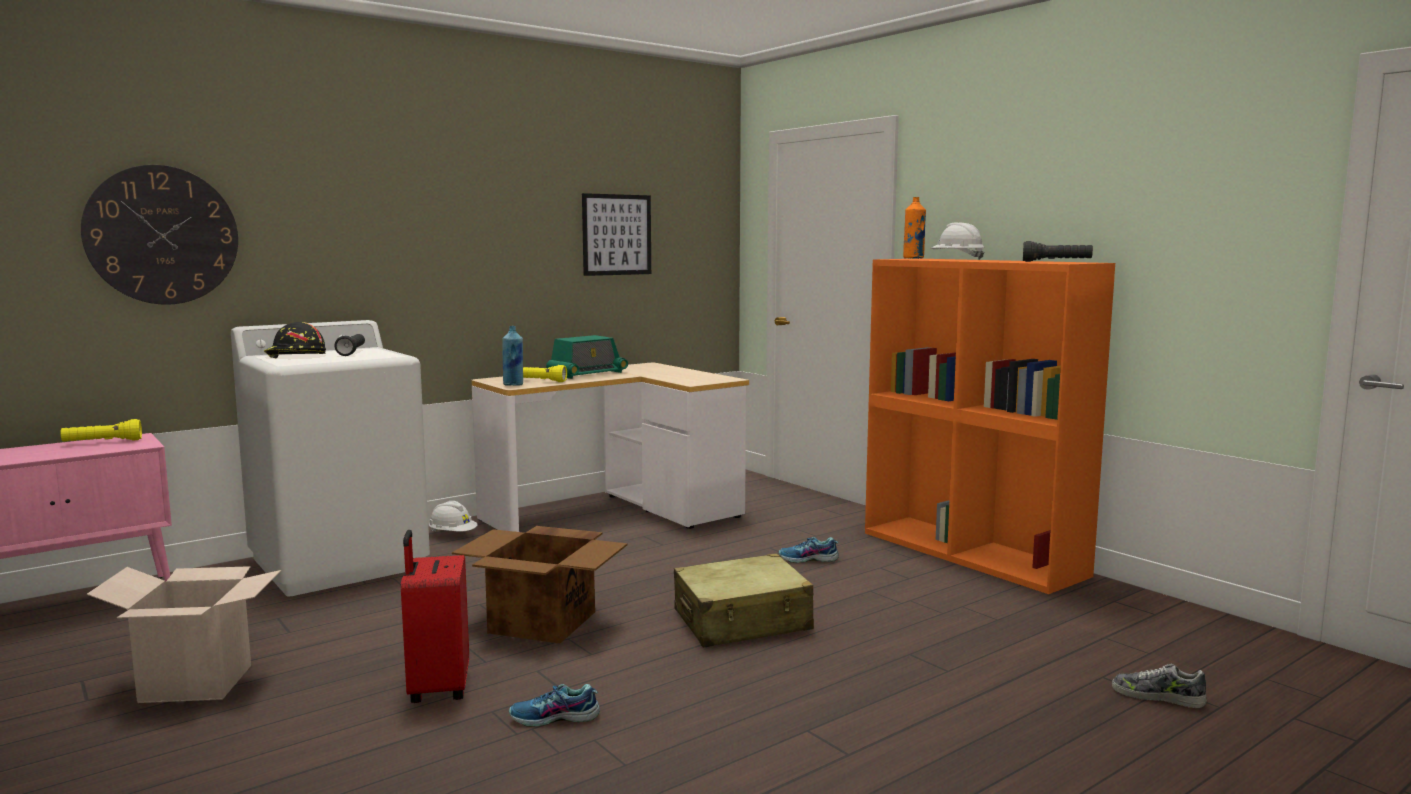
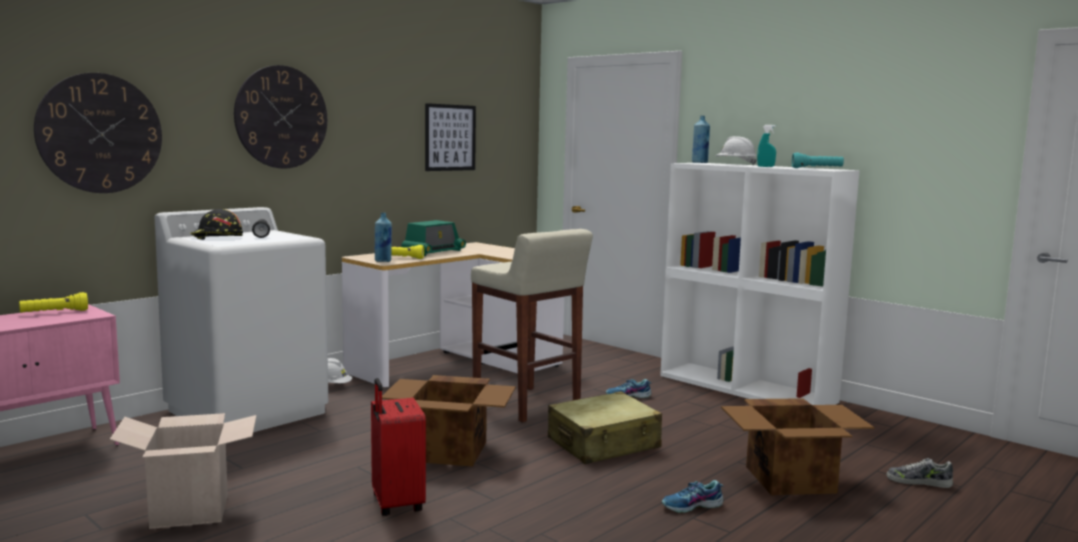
camera: 10 degrees left, 0 degrees up
shoe [509,684,600,727] -> shoe moved to [662,480,724,513]
orange bookcase [865,259,1115,594] -> white bookcase [660,163,860,405]
orange bottle [903,197,926,259] -> blue bottle [692,116,710,163]
black flashlight [1023,241,1093,262] -> turquoise flashlight [792,152,844,168]
none -> wall clock [234,65,327,169]
none -> beige stool [471,229,593,422]
none -> cardboard box [721,398,874,495]
none -> turquoise spray bottle [757,125,776,167]

